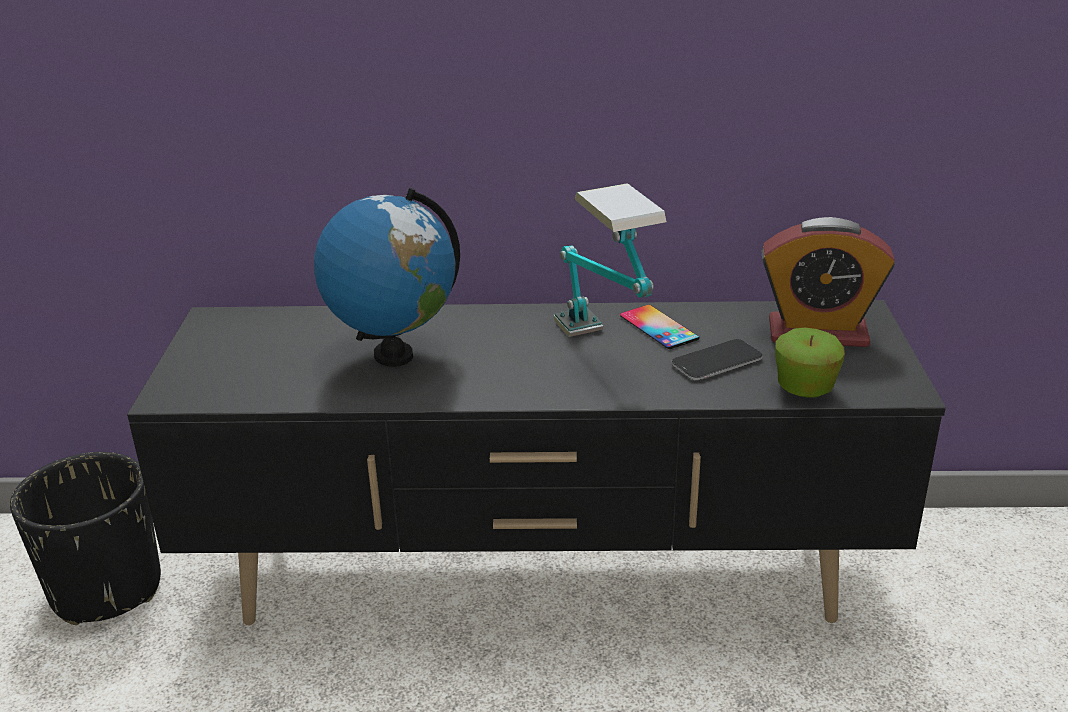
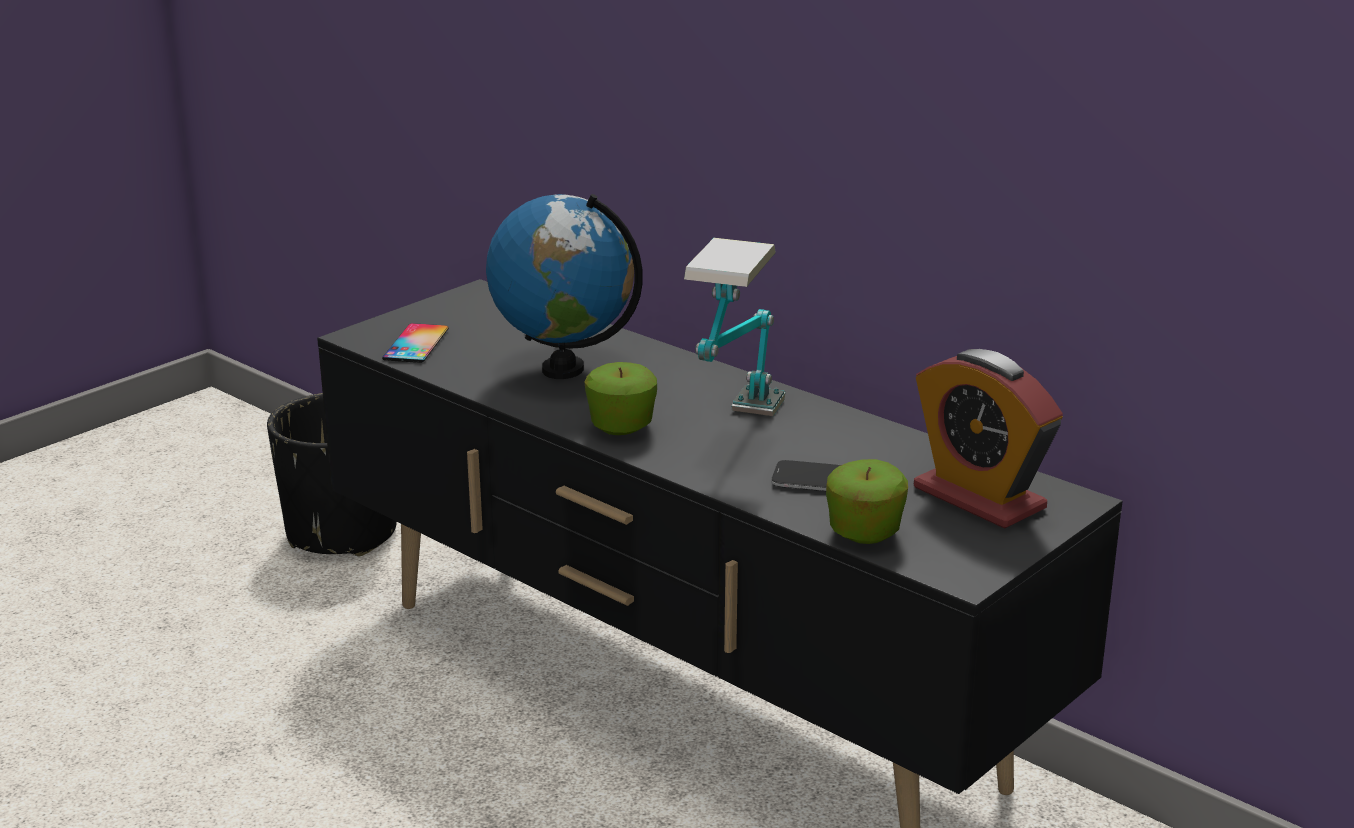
camera: 40 degrees right, 5 degrees down
phone [620,305,699,349] -> phone moved to [382,323,449,363]
none -> apple [585,362,657,435]

